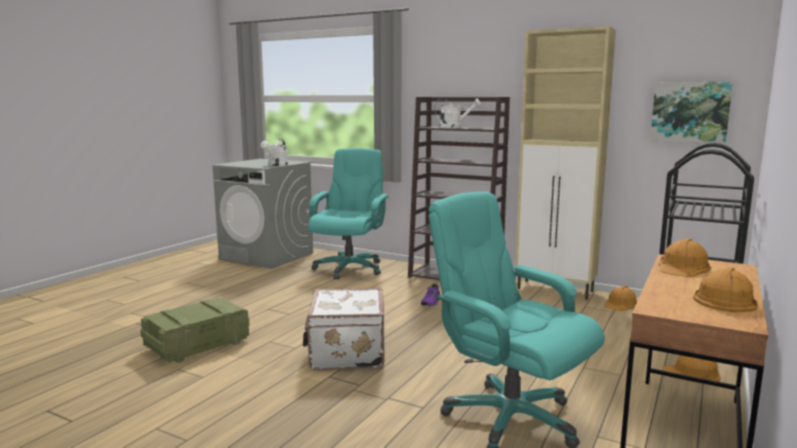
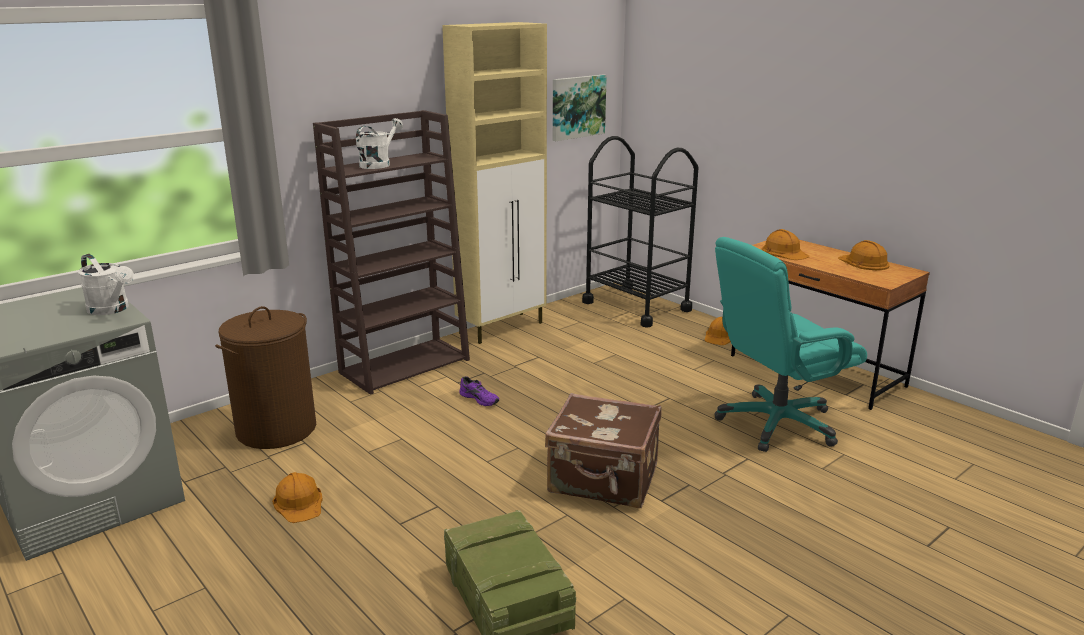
camera: 70 degrees left, 10 degrees up
white suitcase [303,288,385,370] -> brown suitcase [545,393,662,508]
turquoise office chair [308,148,389,279] -> brown laundry basket [215,306,316,449]
orange hard hat [604,286,637,311] -> orange hard hat moved to [272,472,323,523]

